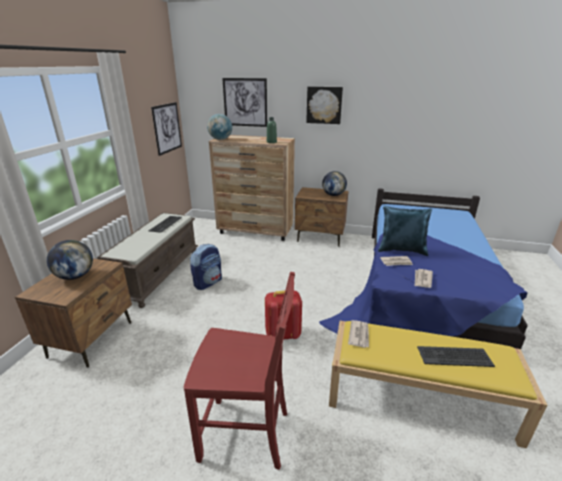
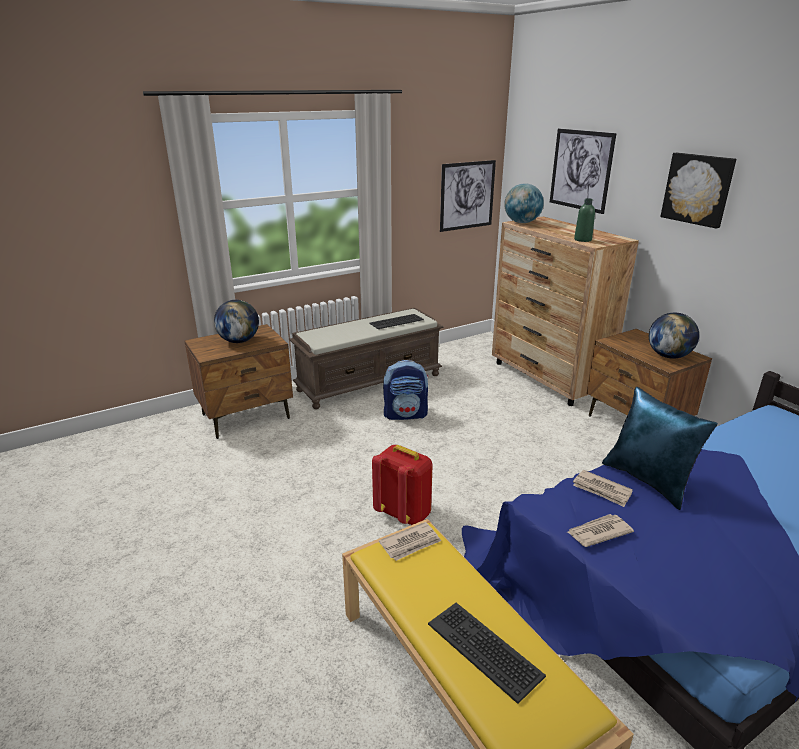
camera: 45 degrees right, 0 degrees up
red chair [184,272,295,470] -> none

